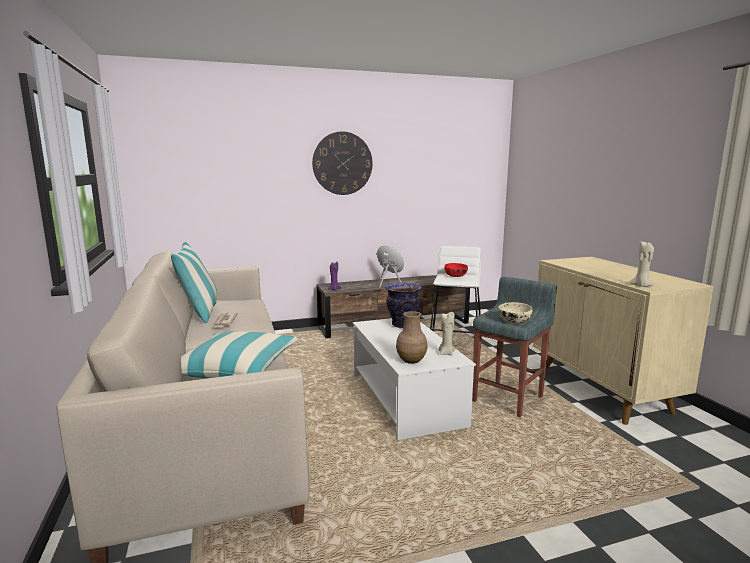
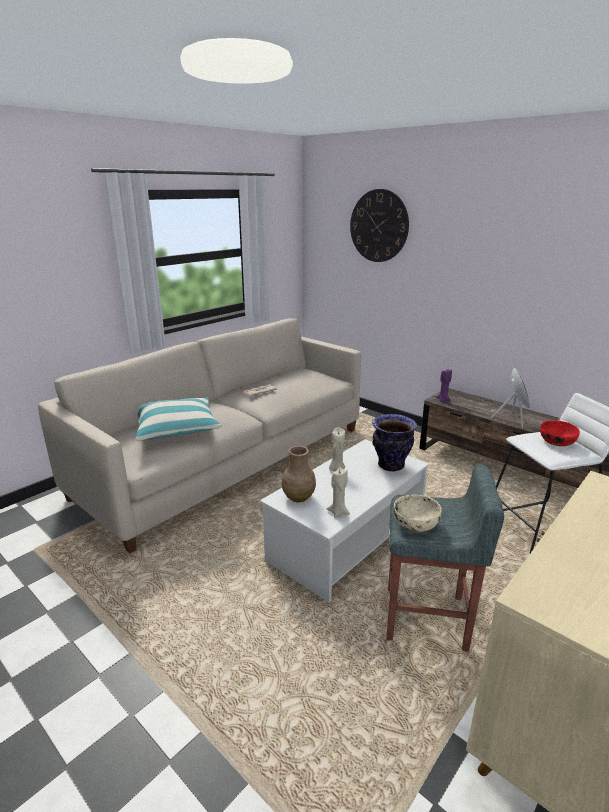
camera: 60 degrees right, 10 degrees up
pillow [171,242,217,323] -> none
wall clock [312,132,373,195] -> wall clock moved to [350,189,409,262]
beige candle [629,241,654,287] -> beige candle moved to [329,428,345,471]

